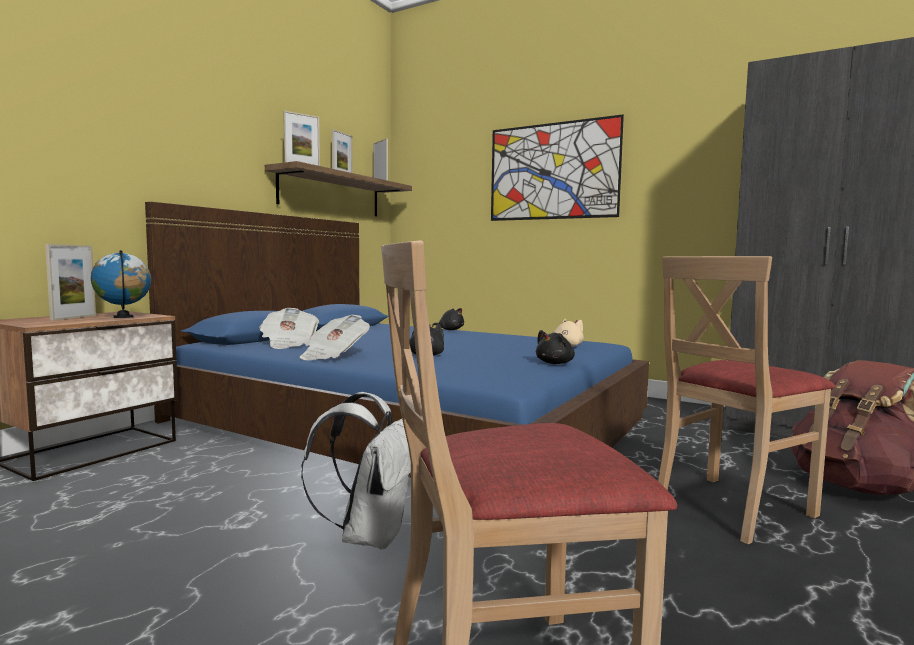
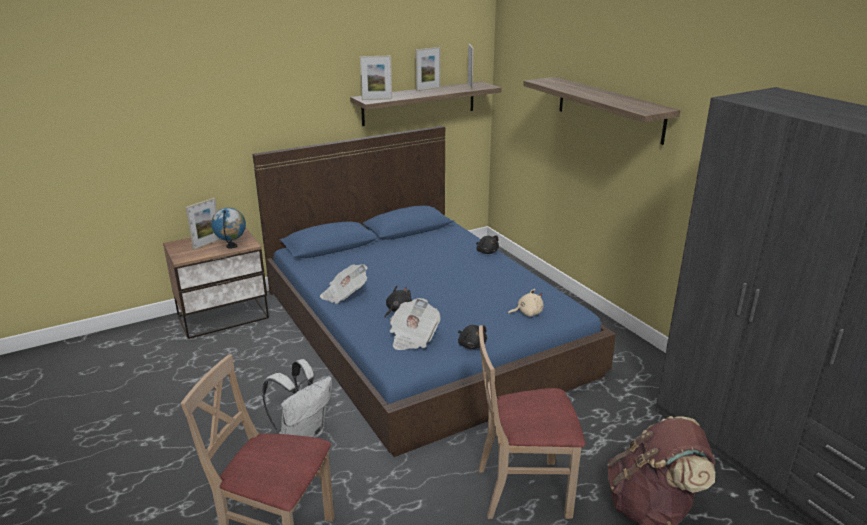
camera: 30 degrees right, 20 degrees up
newspaper [259,308,319,349] -> newspaper moved to [390,298,441,350]
picture [491,114,624,221] -> shelf [523,77,680,145]
black plush toy [536,330,575,364] -> black plush toy turned 105 degrees counterclockwise [458,325,487,349]

